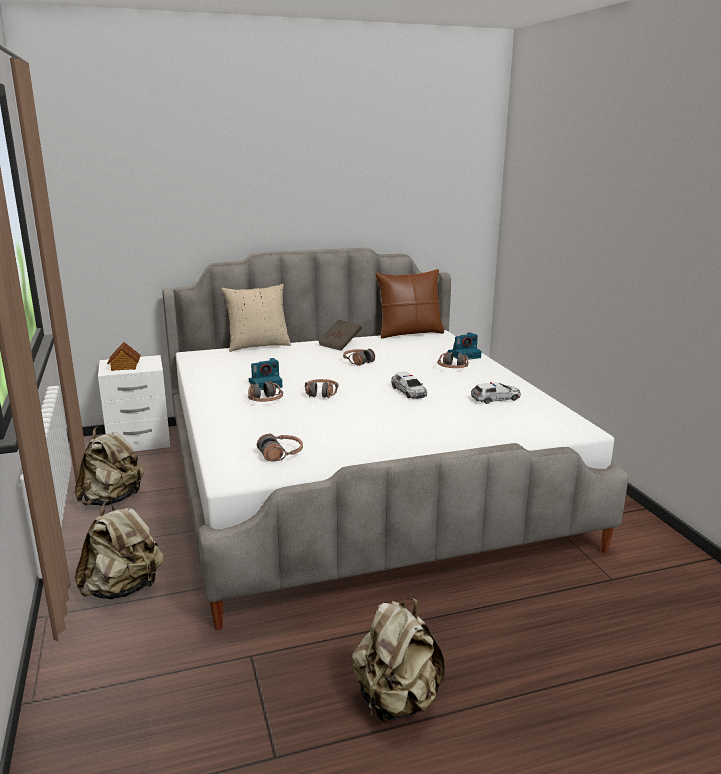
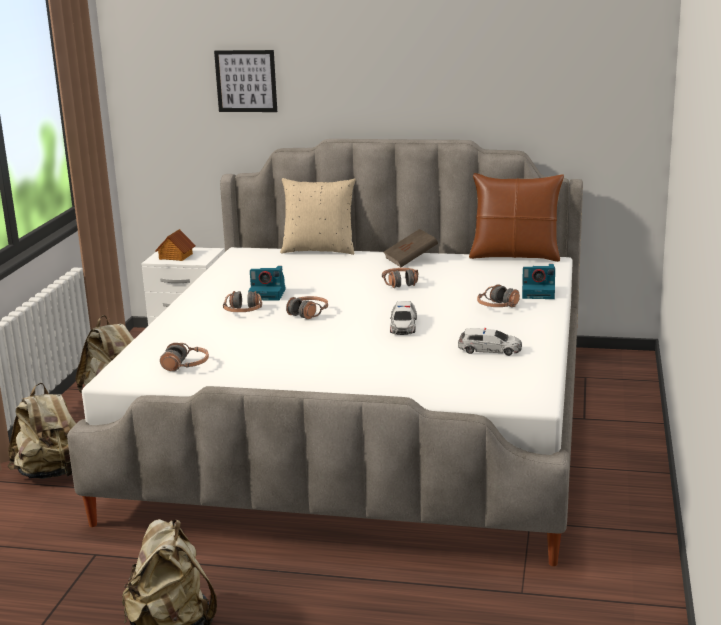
camera: 30 degrees right, 0 degrees up
none -> picture [214,50,277,112]

